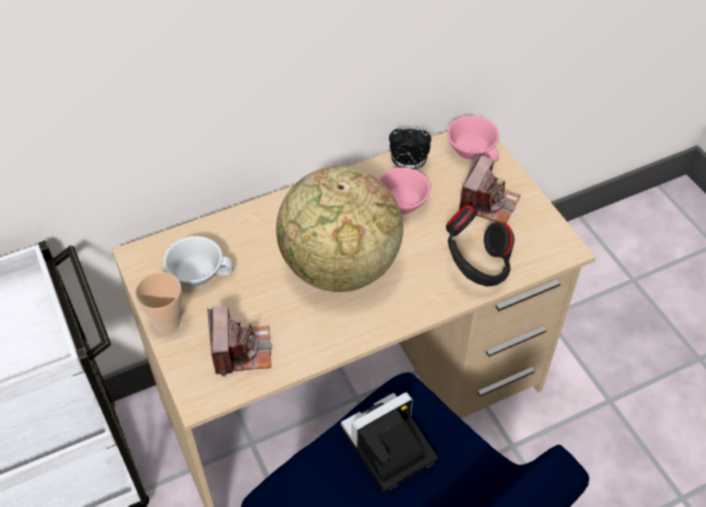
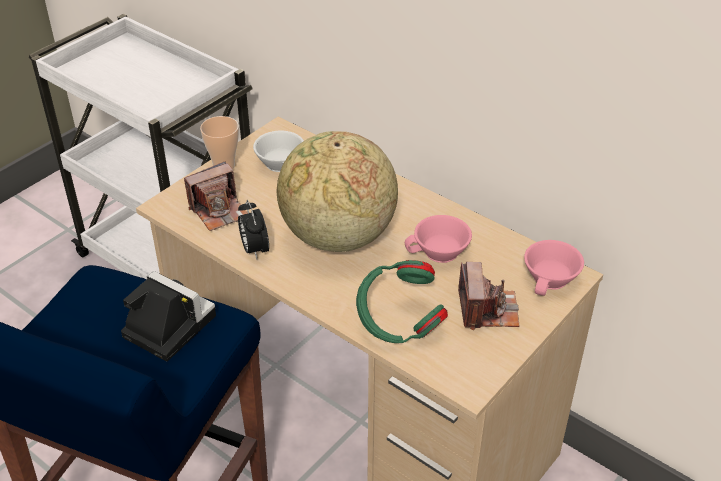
camera: 65 degrees right, 10 degrees down
alarm clock [389,126,431,169] -> alarm clock moved to [238,200,269,259]
black headphones [446,205,514,286] -> green headphones [356,260,448,343]
camera [459,155,521,224] -> camera turned 90 degrees counterclockwise [458,262,520,330]

